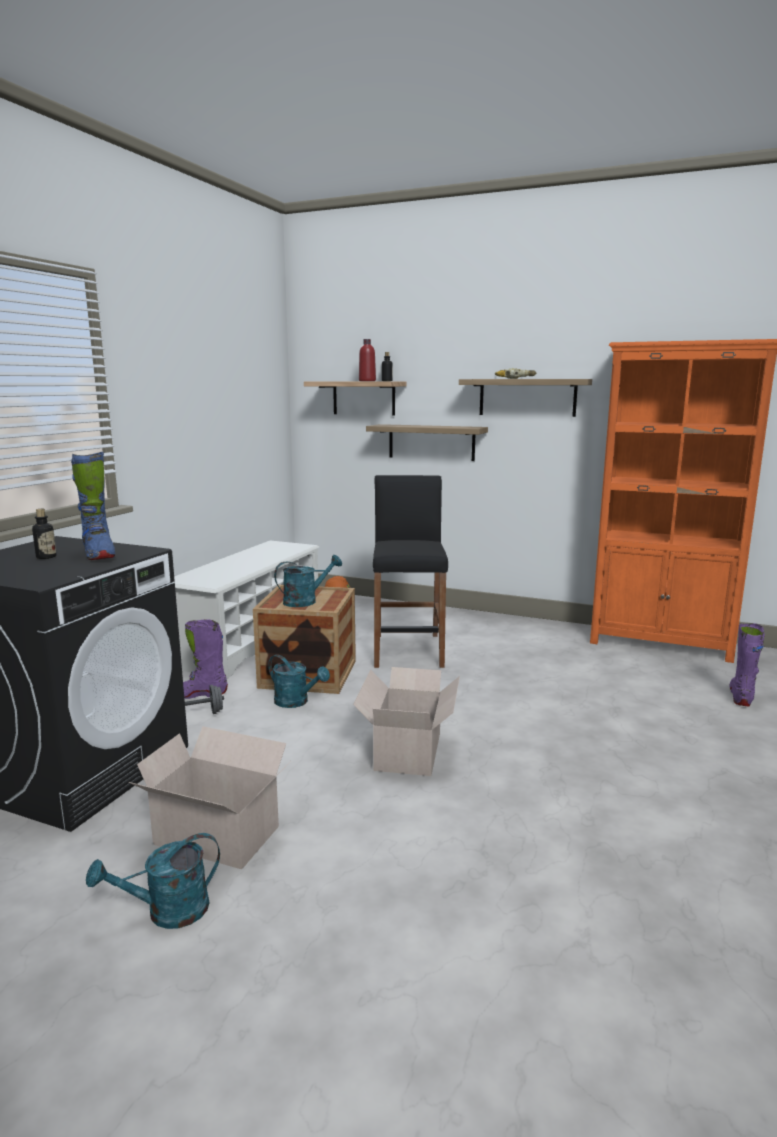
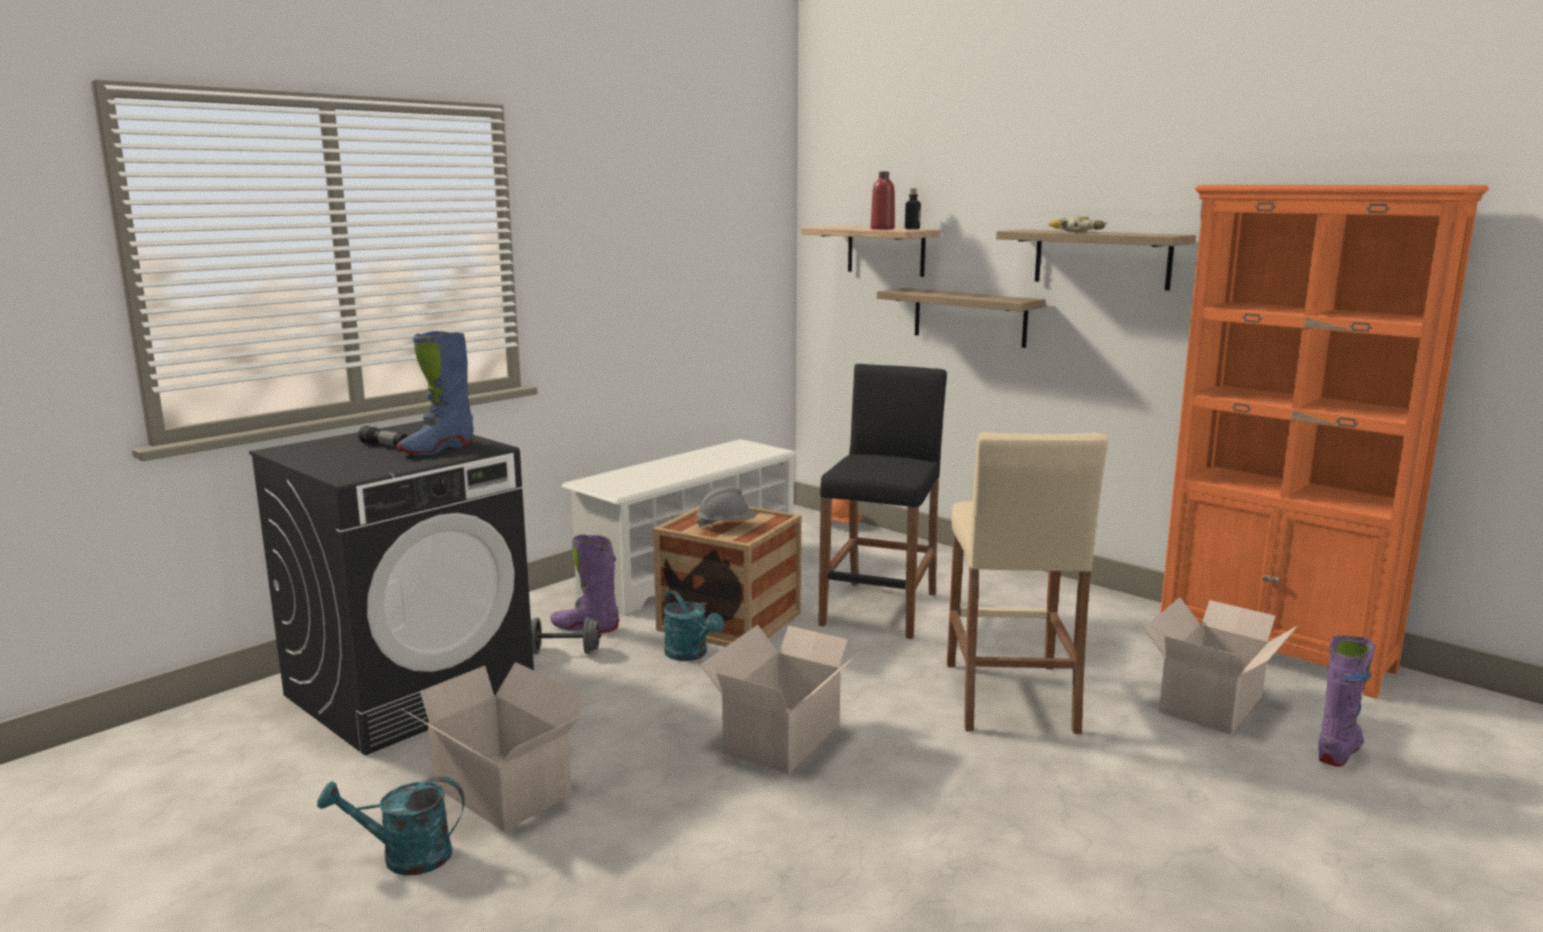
camera: 20 degrees right, 0 degrees up
bottle [32,509,57,559] -> flashlight [358,426,408,446]
blue boot [71,452,115,560] -> blue boot turned 45 degrees clockwise [396,331,474,455]
turquoise watering can [274,555,342,607] -> grey hard hat [696,486,756,528]
none -> beige stool [947,432,1108,734]
none -> cardboard box [1143,597,1298,735]

